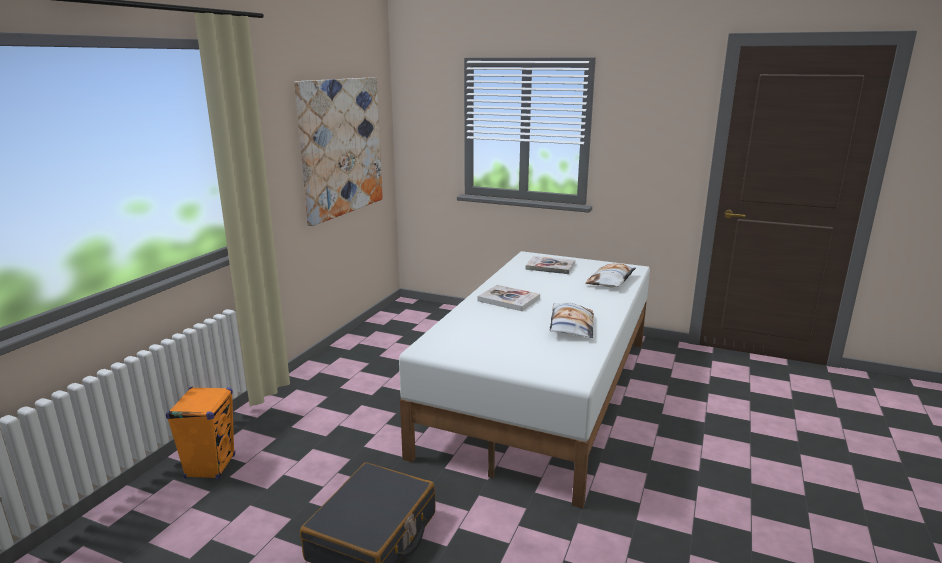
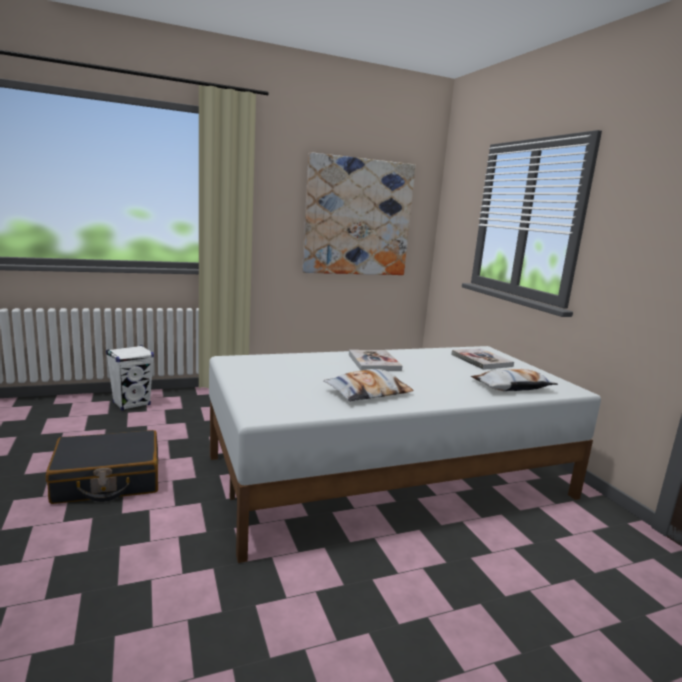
camera: 45 degrees right, 5 degrees down
orange speaker [166,386,235,479] -> white speaker [106,345,154,411]

